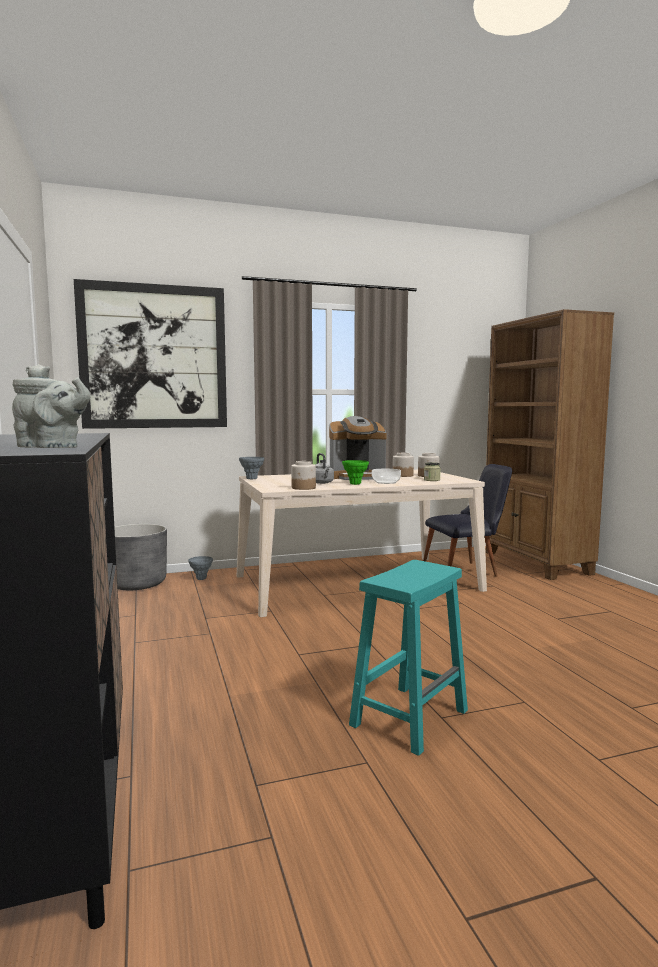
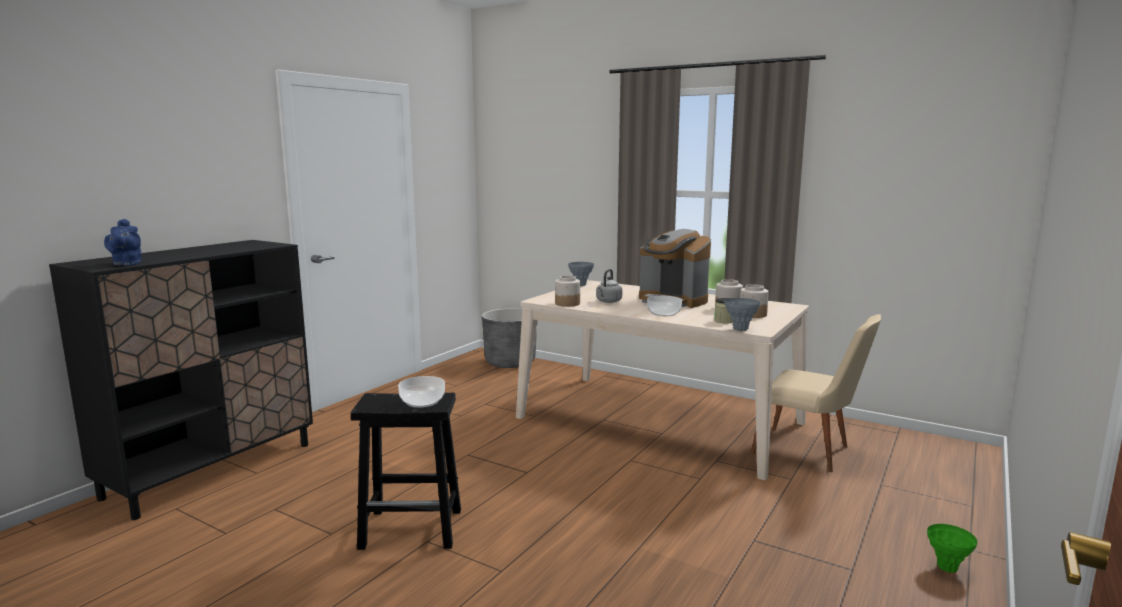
camera: 50 degrees right, 5 degrees up
grey teapot [12,364,91,448] -> blue teapot [104,219,142,265]
picture [74,279,227,429] -> none
grey vase [188,556,213,580] -> grey vase moved to [724,298,760,331]
green vase [342,460,369,485] -> green vase moved to [927,524,977,573]
turquoise stool [349,560,468,756] -> black stool [351,393,461,550]
black chair [423,464,512,576] -> beige chair [751,314,881,472]
brown bookcase [486,309,614,580] -> none
none -> bowl [398,376,445,408]

